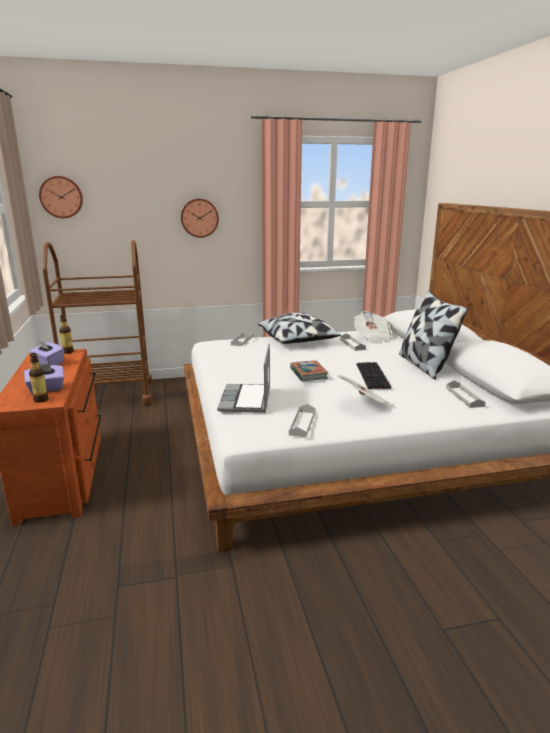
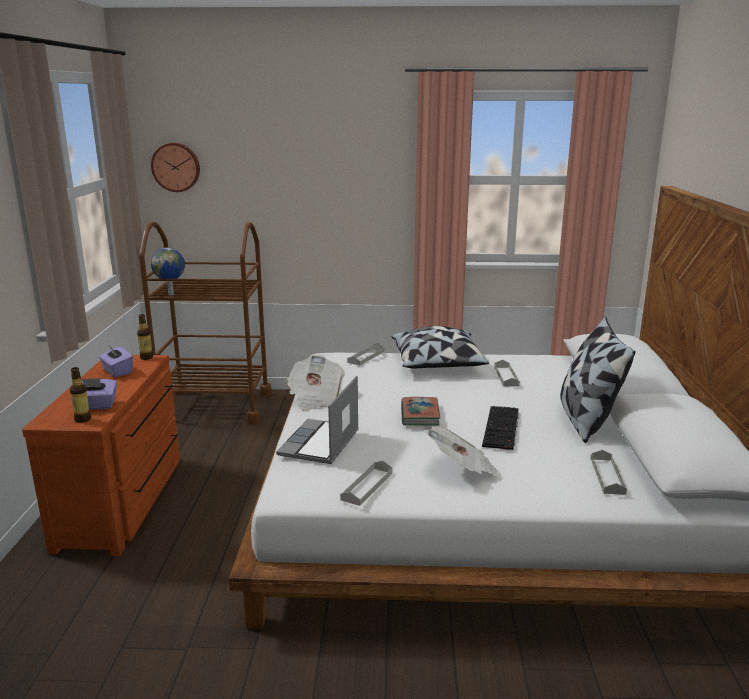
camera: 15 degrees right, 0 degrees up
wall clock [181,198,219,238] -> none
newspaper [354,311,392,344] -> newspaper moved to [287,355,345,410]
none -> globe [151,248,185,296]

